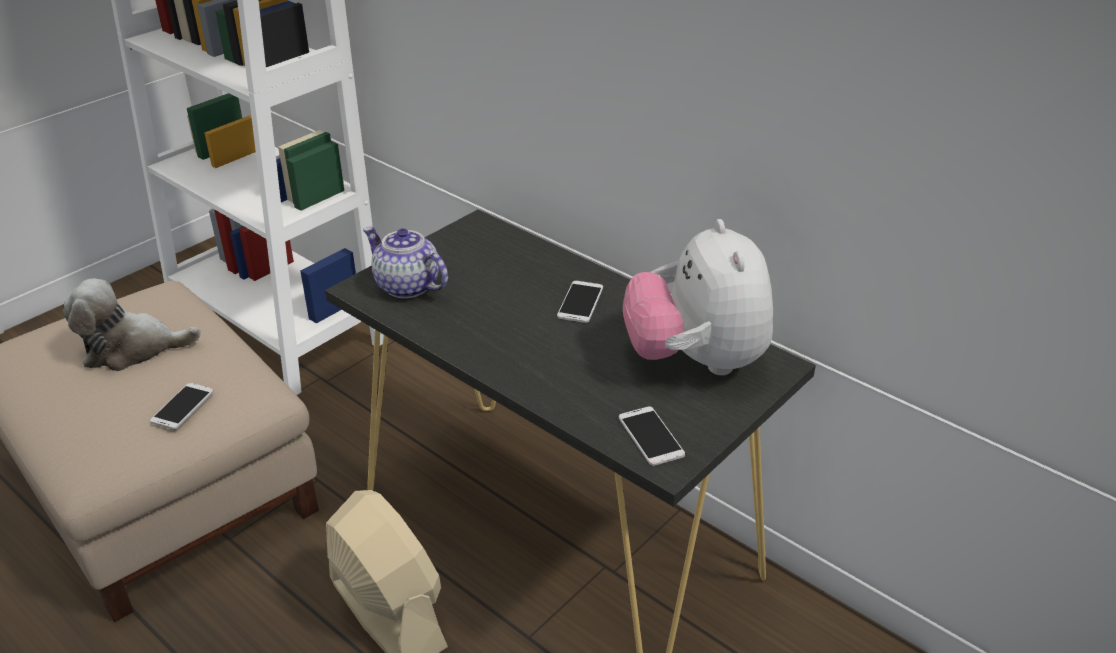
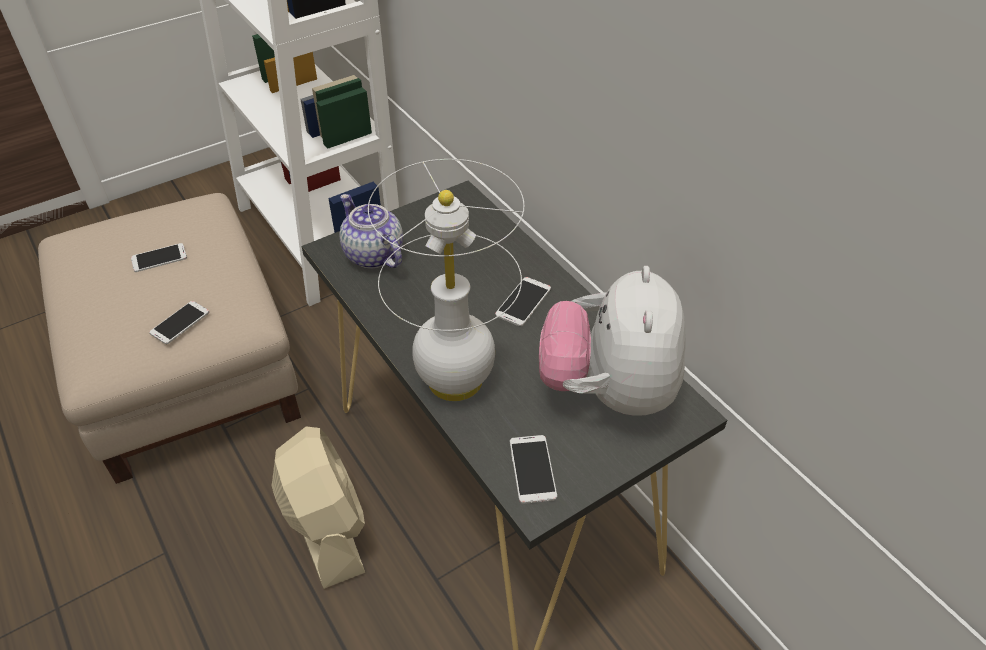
camera: 15 degrees right, 10 degrees up
plush toy [62,278,201,371] -> phone [131,243,187,272]
none -> white table lamp [368,159,524,401]

